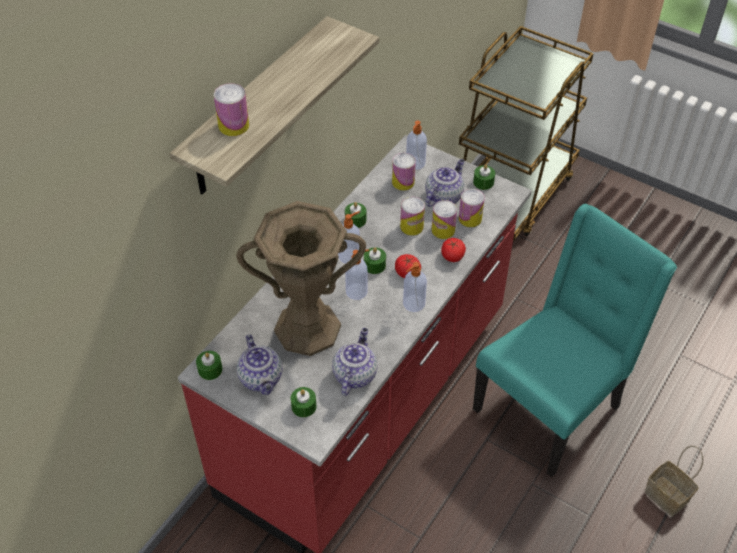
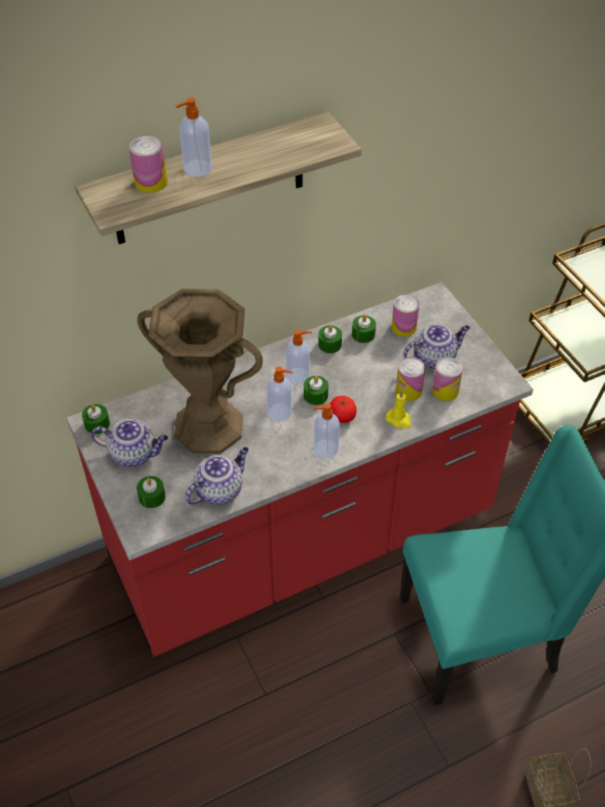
camera: 30 degrees right, 0 degrees up
teapot [237,335,283,395] -> teapot turned 90 degrees counterclockwise [91,419,168,467]
can [400,197,425,236] -> none
soap dispenser [406,121,427,170] -> soap dispenser moved to [176,97,212,177]
tomato [441,238,466,262] -> yellow candle [386,390,411,429]
green candle [473,164,495,190] -> green candle moved to [352,314,376,343]

